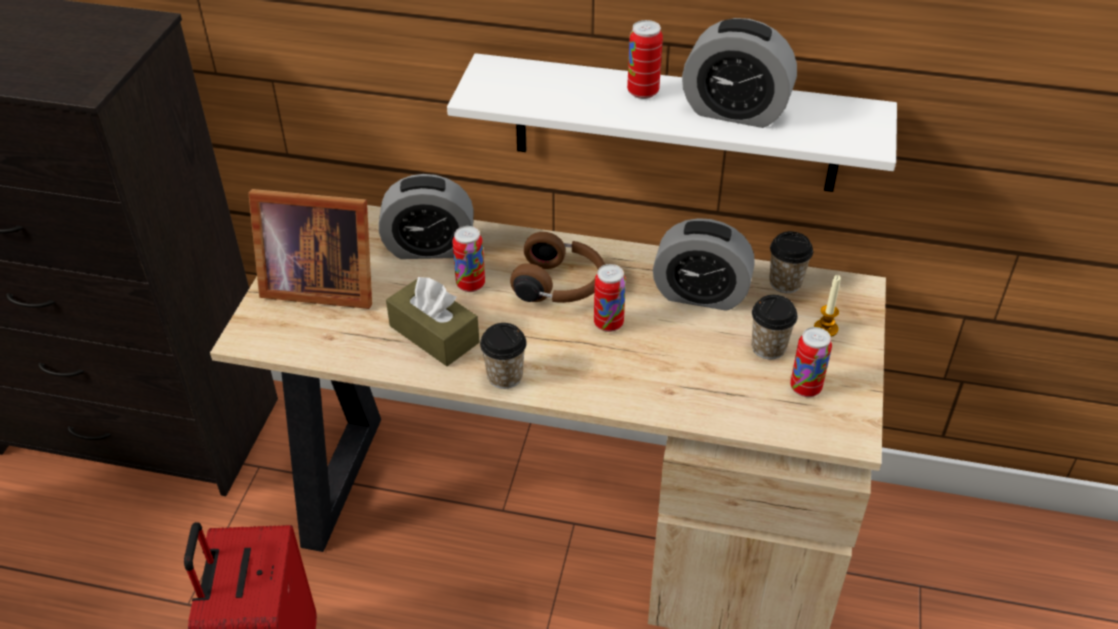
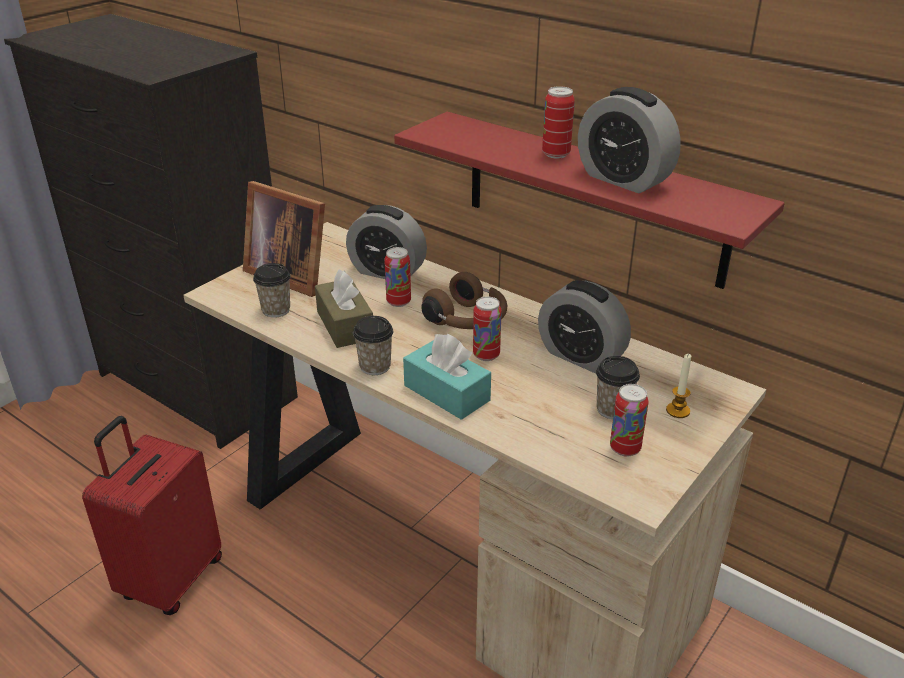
camera: 25 degrees right, 10 degrees down
white shelf [447,53,897,192] -> red shelf [394,112,785,289]
cup [769,231,813,293] -> cup moved to [253,263,291,318]
none -> turquoise tissue box [403,334,491,420]

